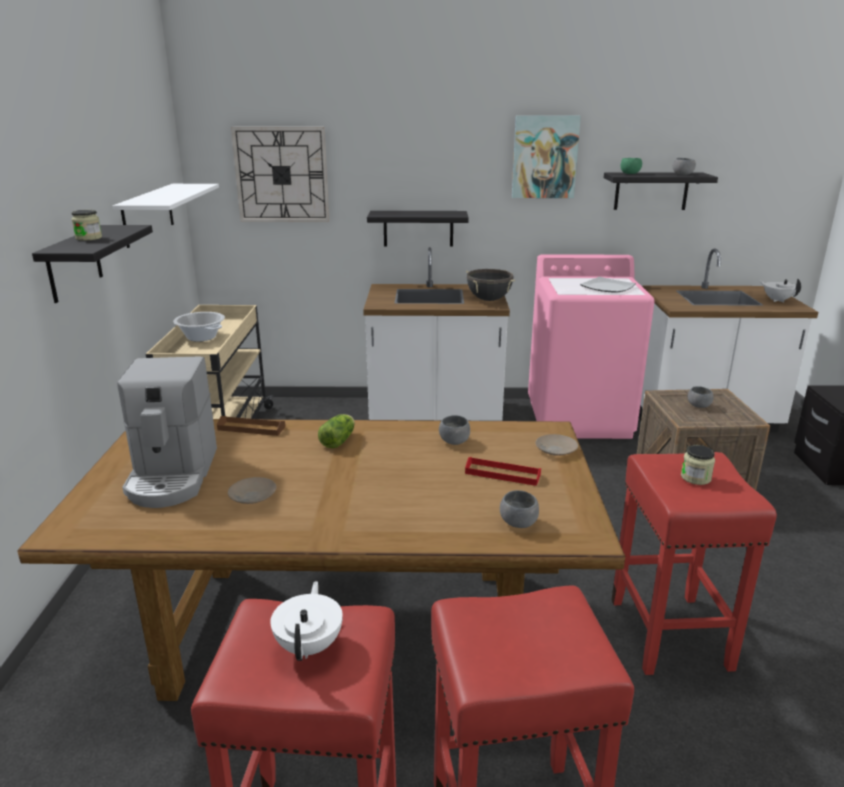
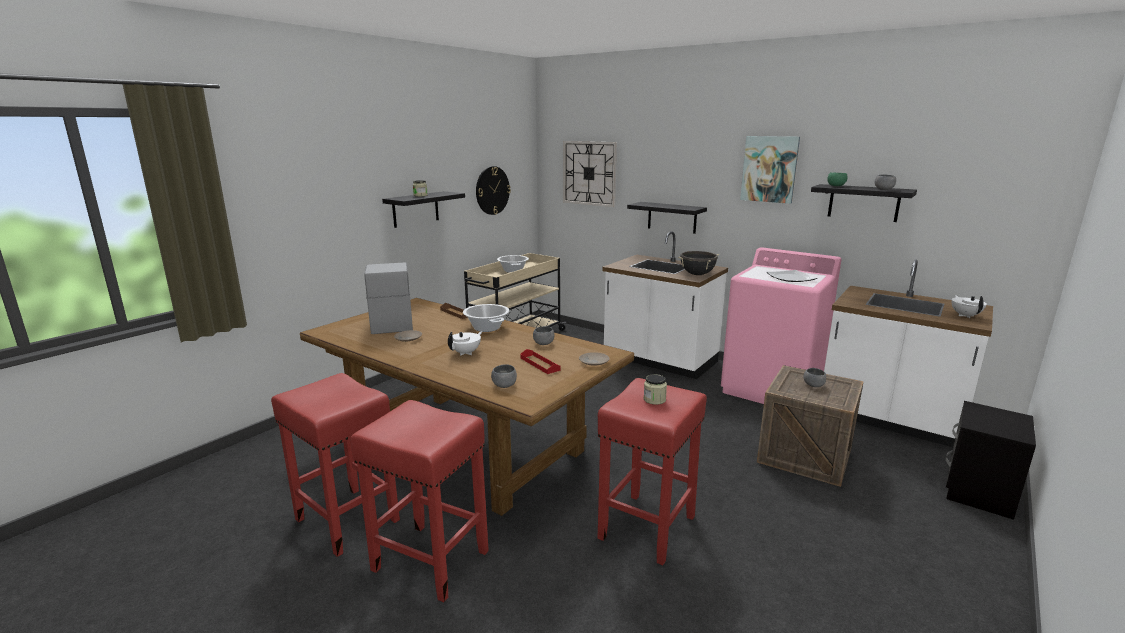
camera: 35 degrees right, 5 degrees down
white shelf [113,184,219,248] -> wall clock [476,166,511,215]
coffee machine [117,356,217,508] -> coffee machine turned 135 degrees clockwise [364,262,413,334]
white teapot [270,581,343,661] -> white teapot moved to [448,331,483,356]
lettuce [318,414,355,448] -> cooking pot [463,304,509,332]

